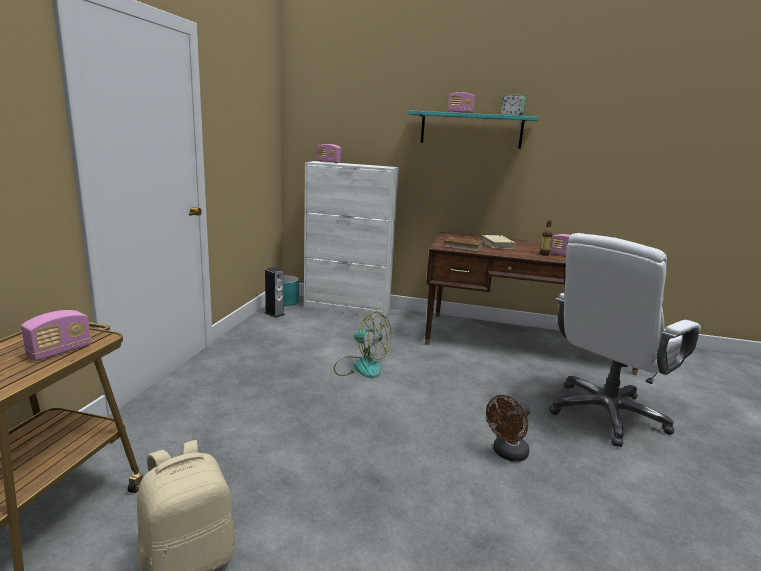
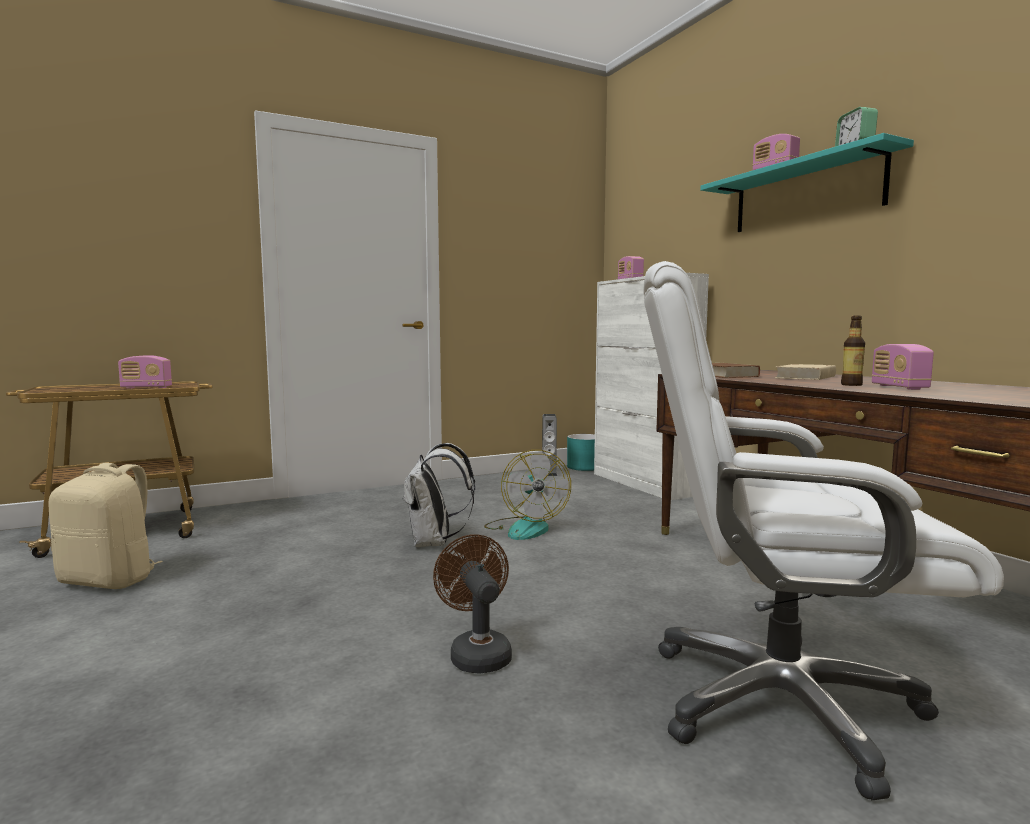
camera: 50 degrees right, 10 degrees down
brown fan [486,395,530,462] -> brown fan turned 60 degrees clockwise [433,534,512,674]
none -> white backpack [403,443,475,547]

